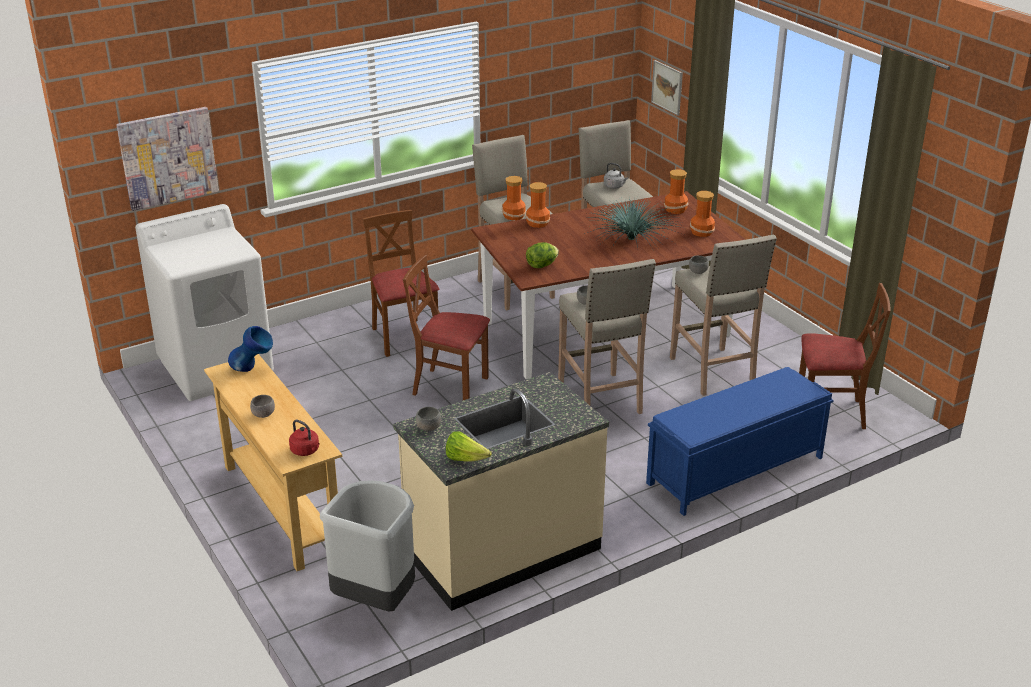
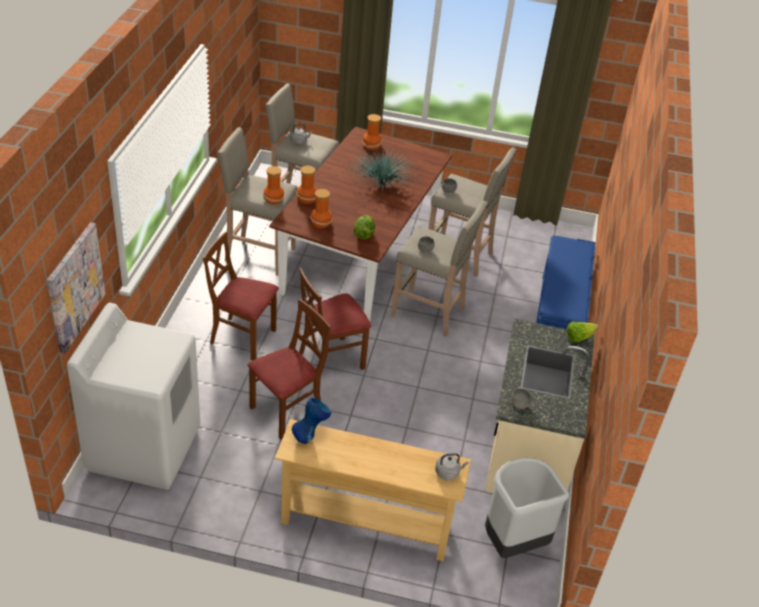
camera: 50 degrees left, 10 degrees up
grey bowl [250,395,275,418] -> none
red kettle [289,420,320,456] -> grey kettle [435,453,469,480]
lettuce [446,432,492,462] -> lettuce moved to [567,322,599,342]
picture [651,60,682,116] -> none
vase [690,191,715,237] -> vase moved to [310,189,332,228]
brown chair [799,283,891,429] -> brown chair moved to [247,299,331,440]

